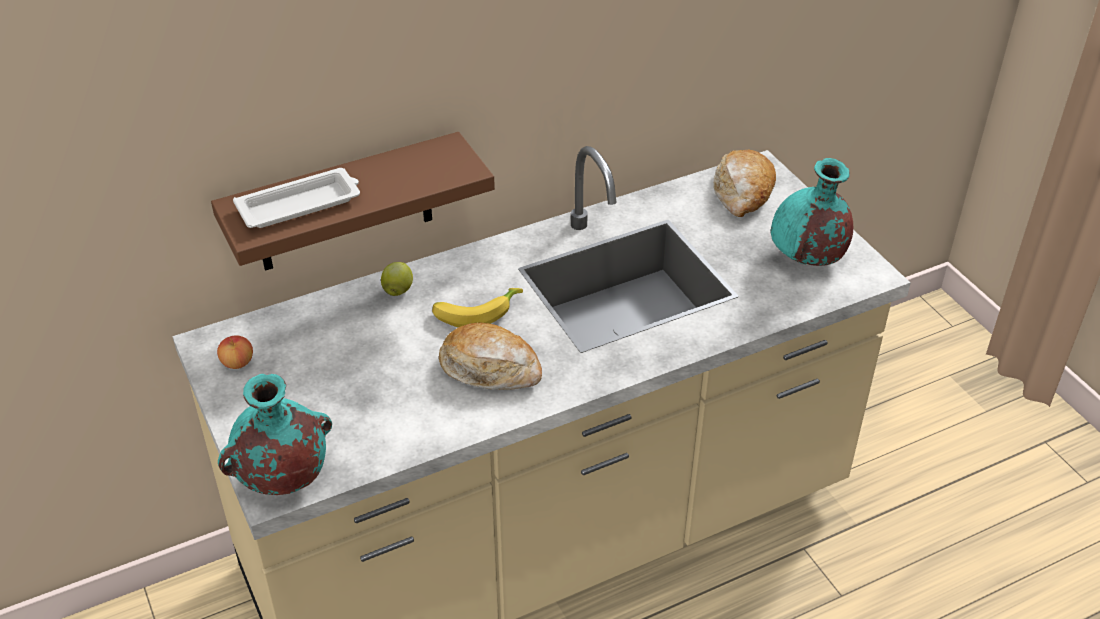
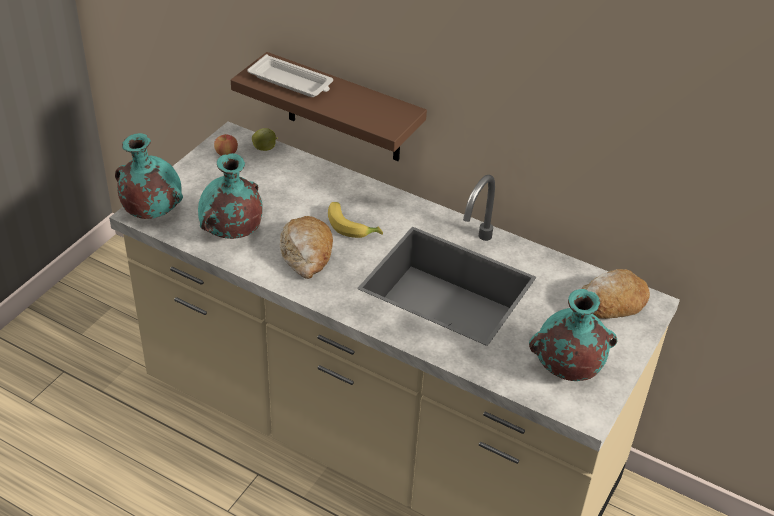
camera: 55 degrees right, 0 degrees up
apple [381,262,413,296] -> apple moved to [252,128,278,151]
none -> turquoise vase [198,153,263,239]

